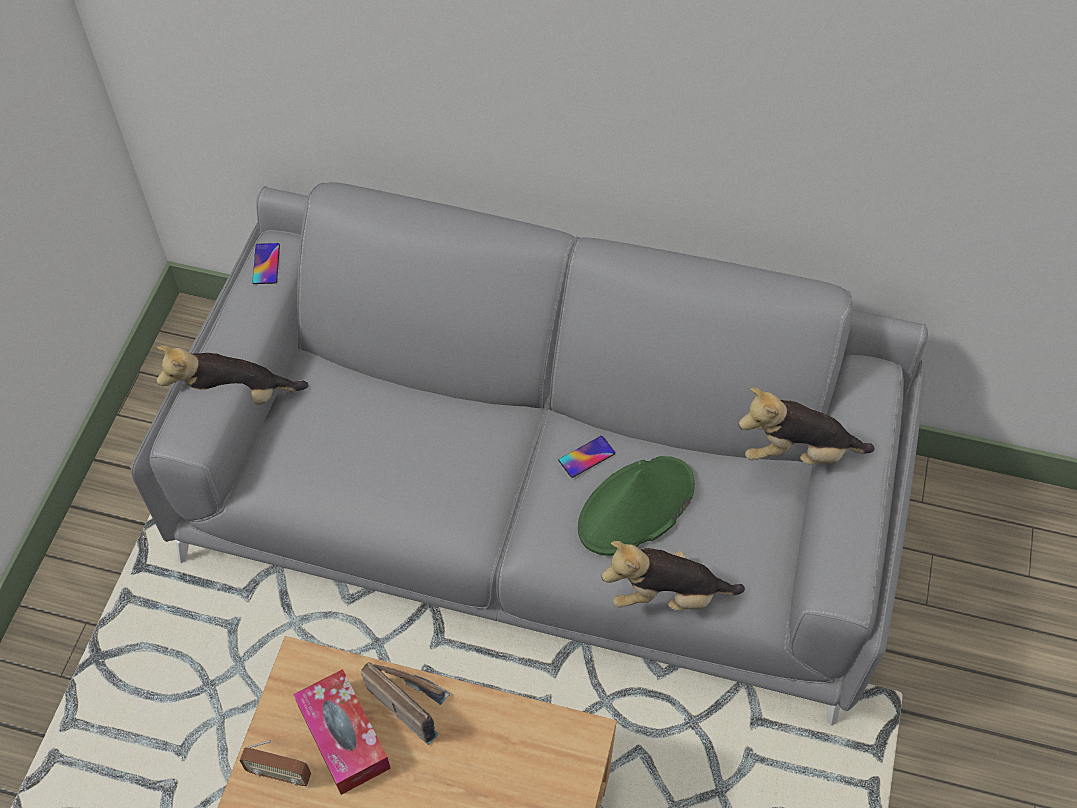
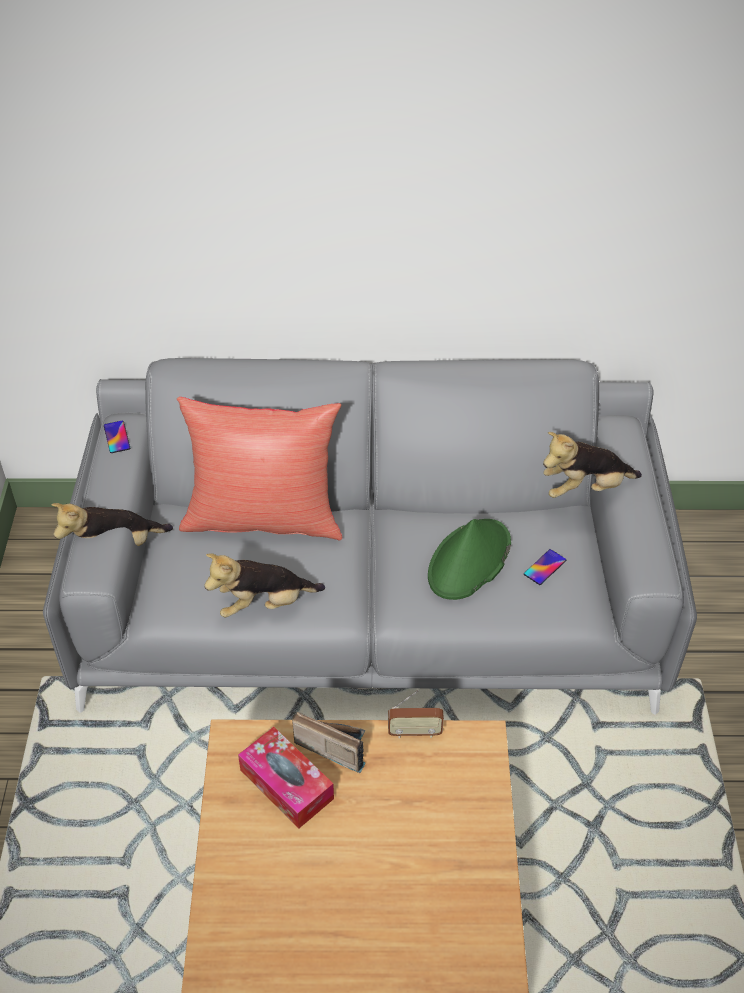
camera: 15 degrees left, 10 degrees down
radio [239,740,311,787] -> radio moved to [388,690,444,738]
phone [559,436,615,478] -> phone moved to [524,549,566,585]
plush toy [602,541,745,611] -> plush toy moved to [204,553,325,618]
none -> red pillow [177,397,342,540]

